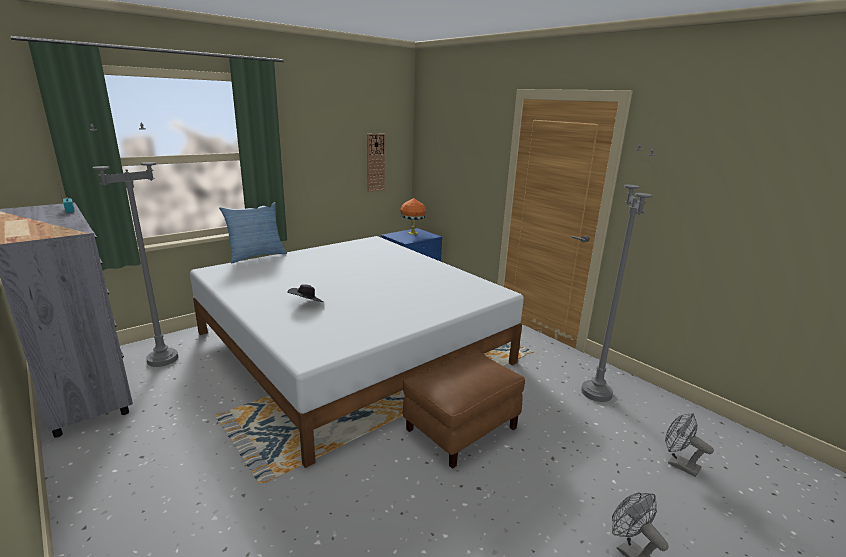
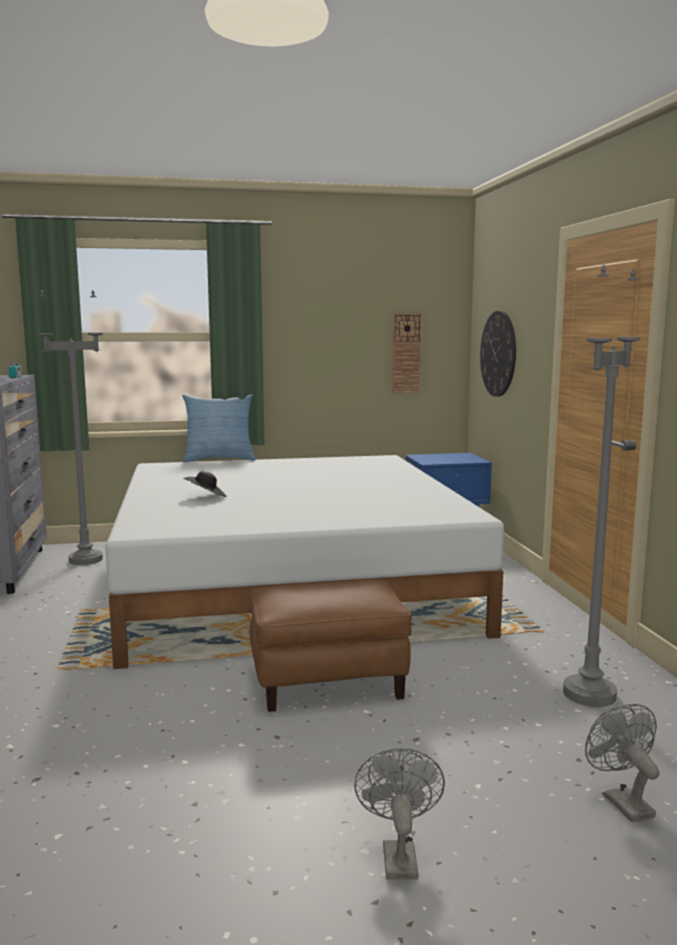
camera: 30 degrees right, 10 degrees down
orange table lamp [400,198,426,235] -> none
none -> wall clock [480,311,516,397]

